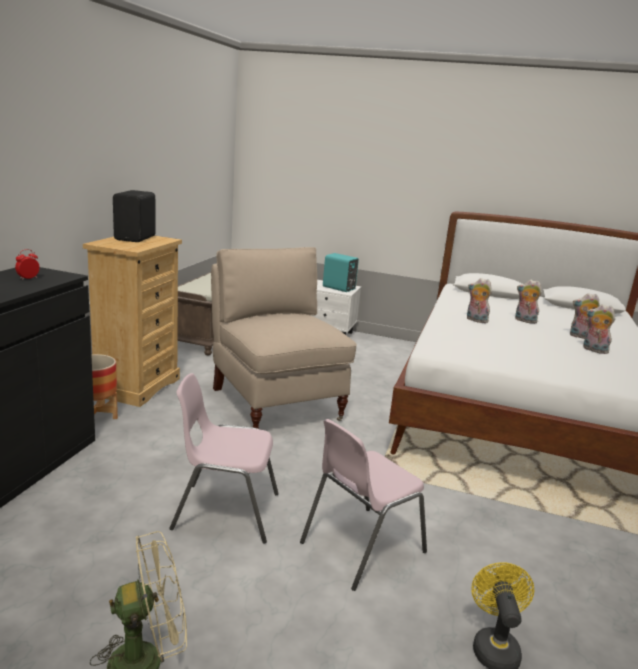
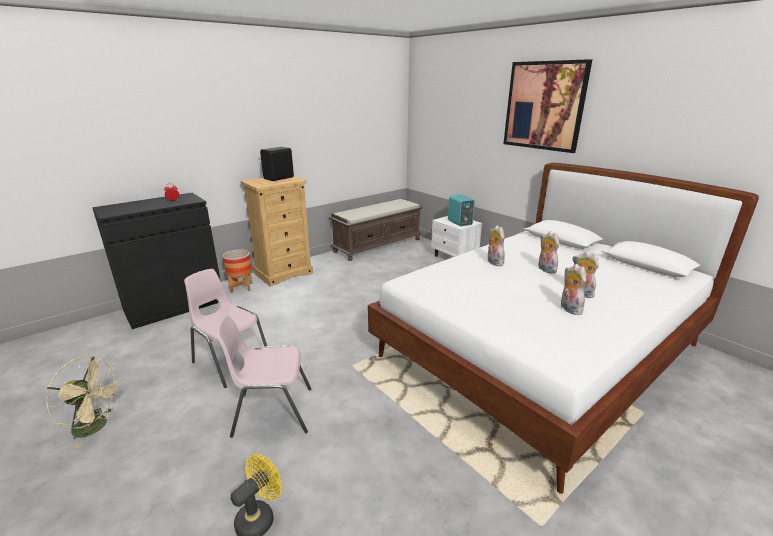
camera: 35 degrees right, 5 degrees up
beige chair [211,247,357,429] -> none
none -> picture [503,59,592,153]

